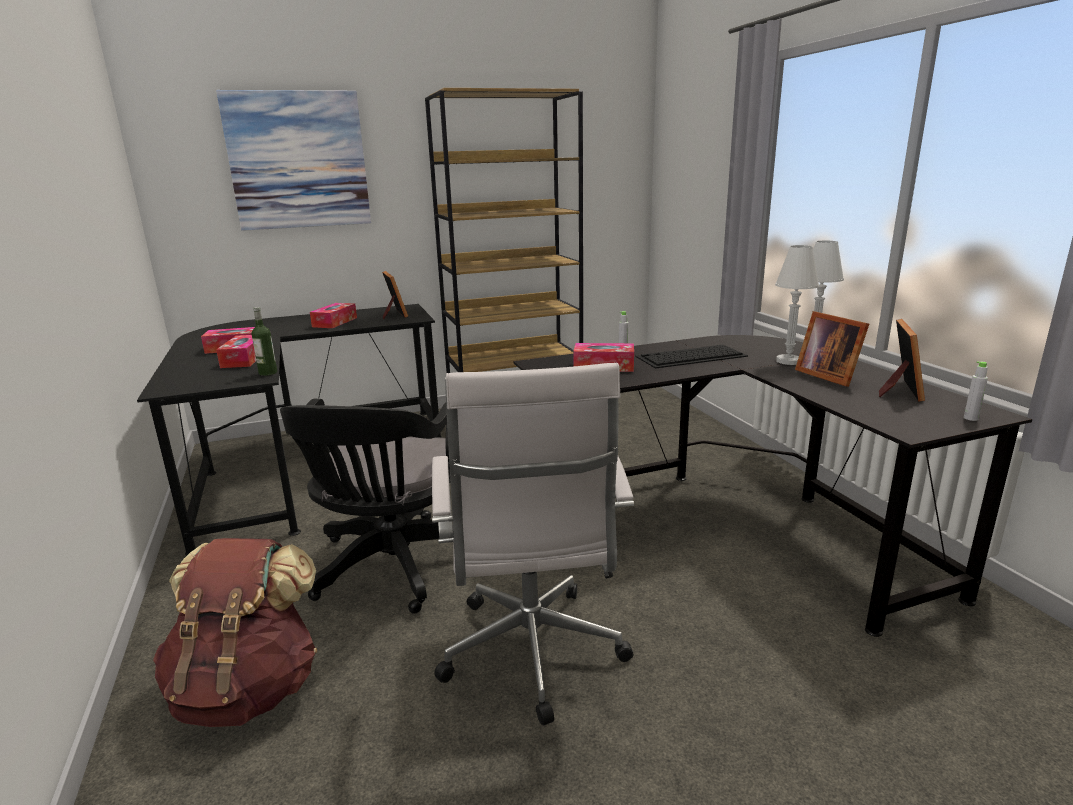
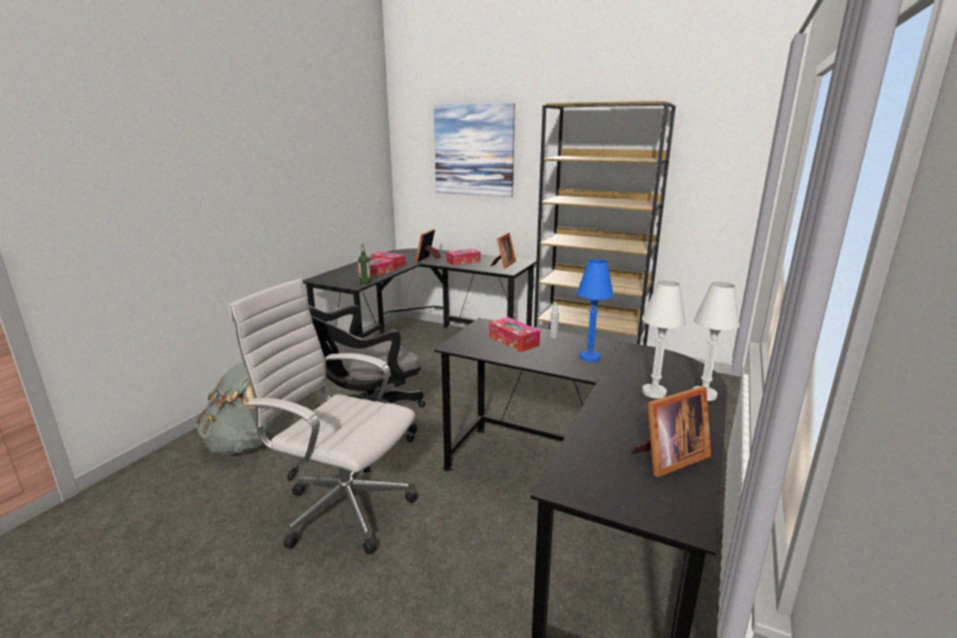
camera: 45 degrees right, 0 degrees up
brown backpack [153,538,317,727] -> grey backpack [196,362,273,455]
white office chair [432,363,634,725] -> white office chair turned 75 degrees clockwise [229,279,418,555]
keyboard [636,345,748,369] -> blue table lamp [577,259,614,362]
picture frame [795,311,869,387] -> picture frame moved to [415,229,442,263]
grey bottle [964,361,988,421] -> none

